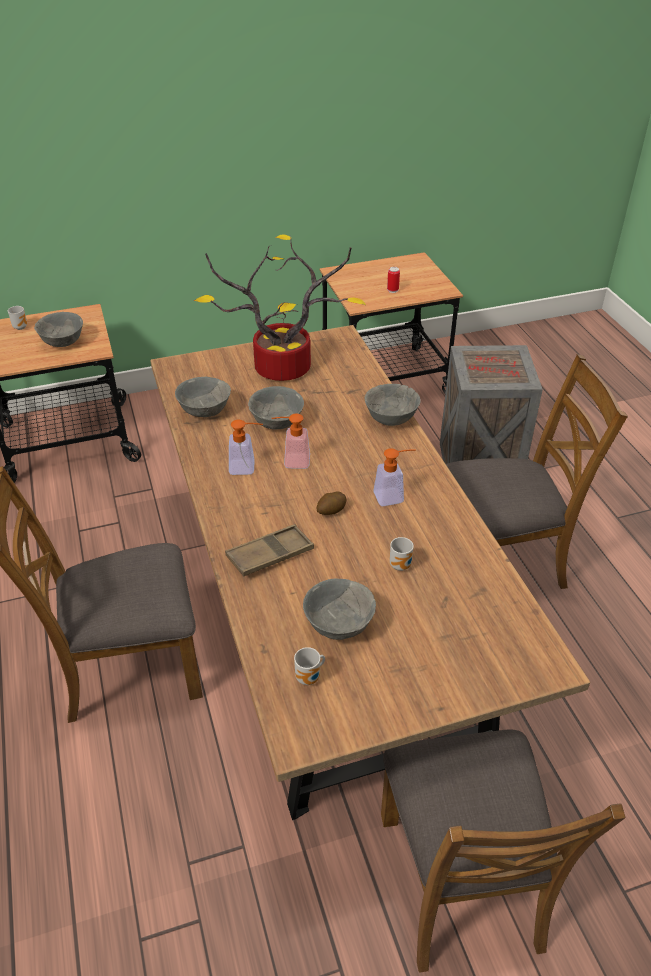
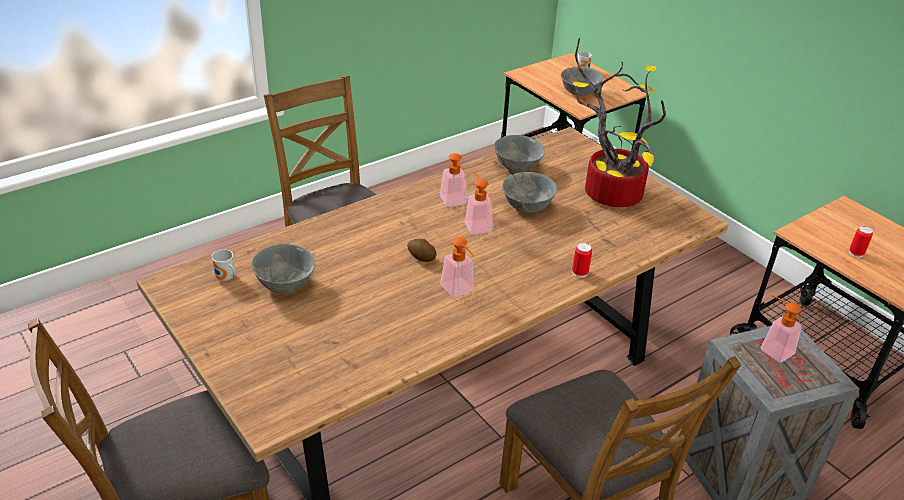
camera: 70 degrees right, 5 degrees down
brown tray [225,524,314,577] -> none
grey bowl [365,384,421,426] -> can [572,243,592,278]
mug [390,537,414,571] -> none
none -> soap dispenser [761,295,802,363]

